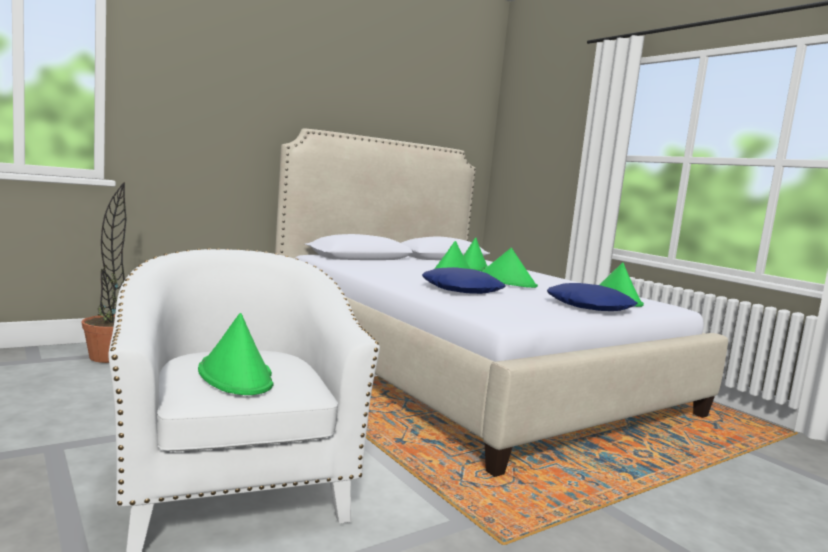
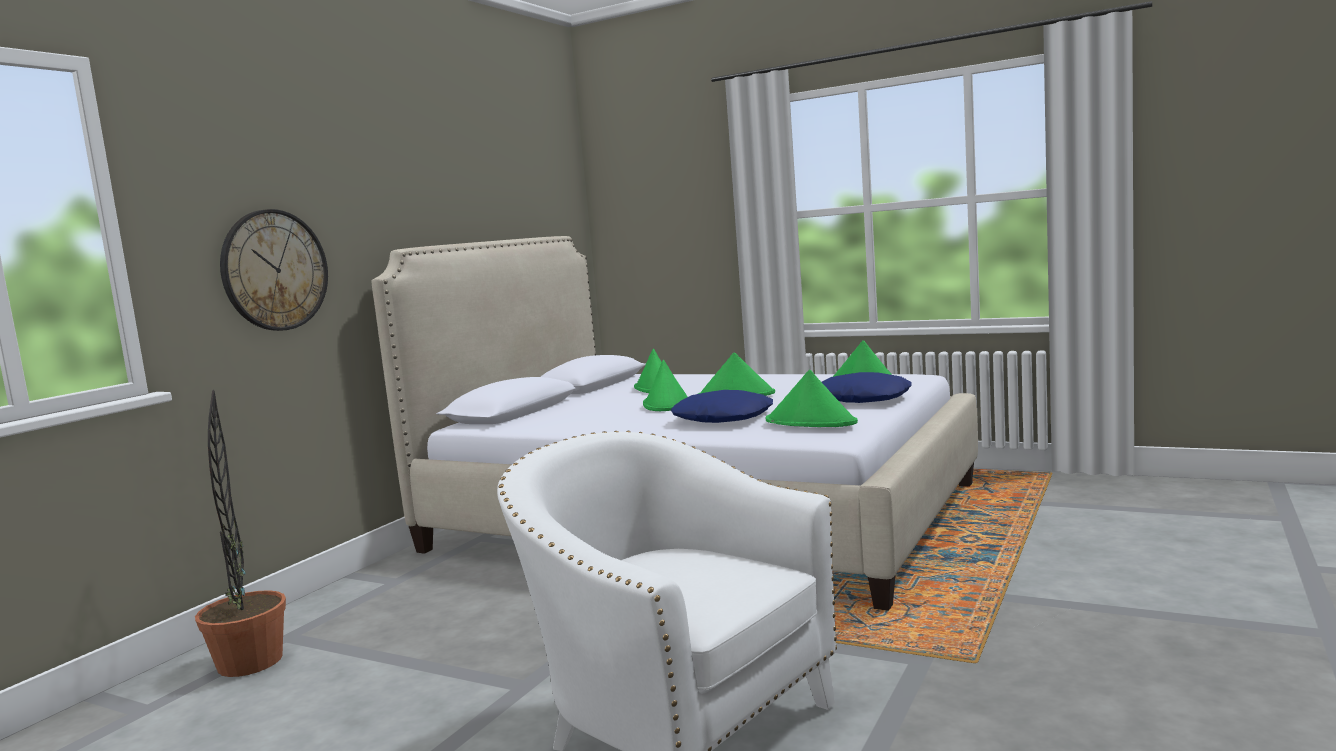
camera: 25 degrees left, 0 degrees up
green hat [198,313,274,395] -> green hat moved to [766,370,858,427]
none -> wall clock [220,209,328,331]

